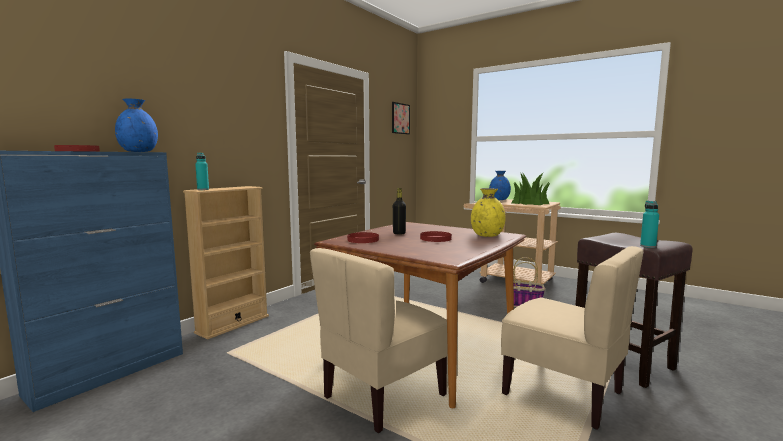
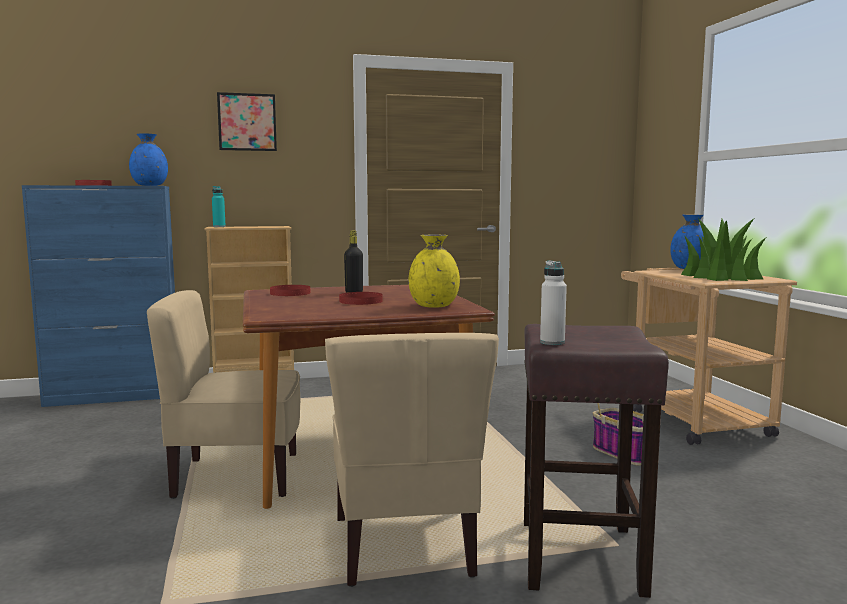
camera: 40 degrees right, 0 degrees up
picture [392,102,410,134] -> picture moved to [217,92,277,151]
turquoise bottle [640,201,659,248] -> white bottle [540,260,567,345]

